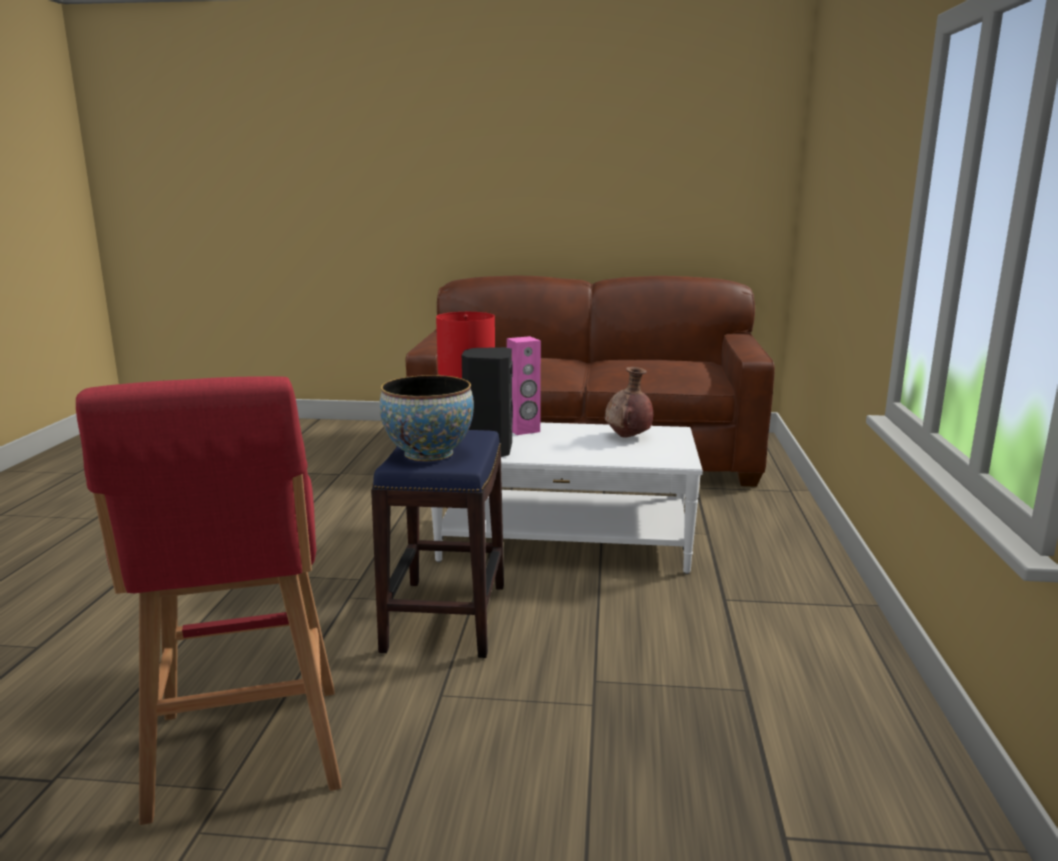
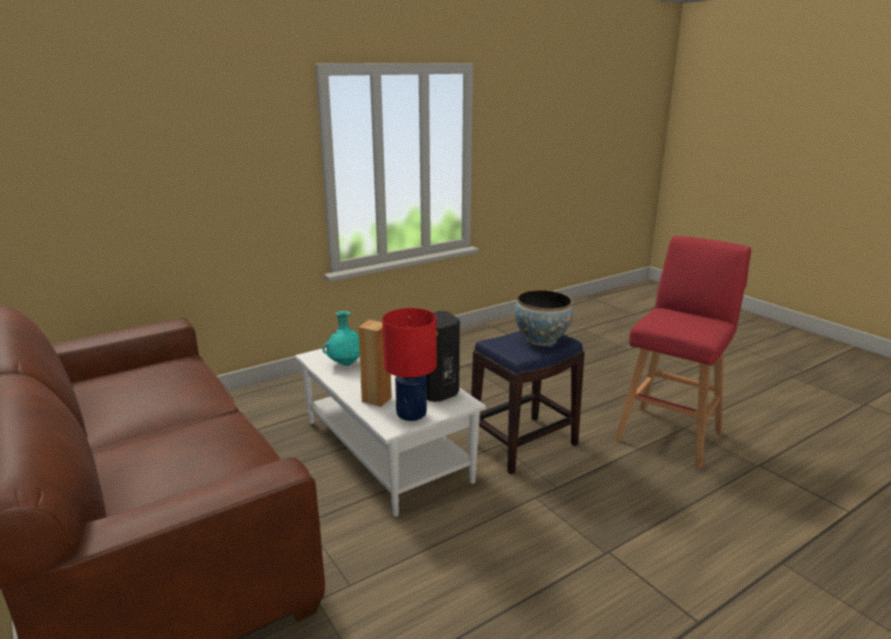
camera: 130 degrees left, 5 degrees up
pink speaker [507,336,541,435] -> brown speaker [358,320,392,407]
brown vase [605,367,653,438] -> turquoise vase [322,311,360,366]

